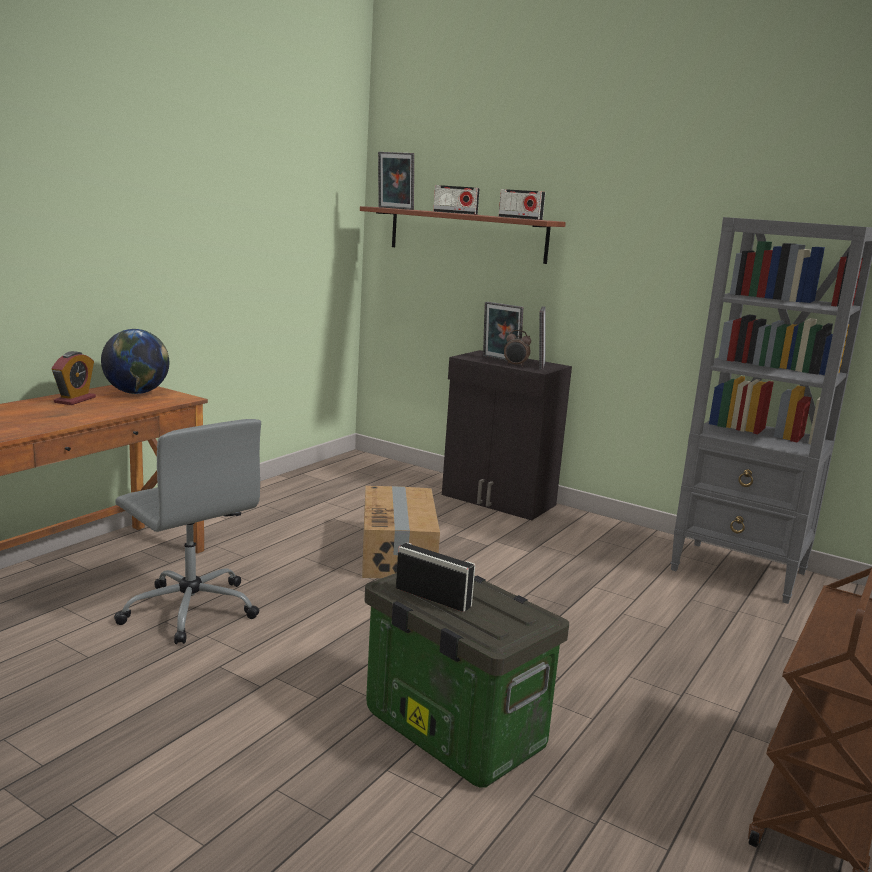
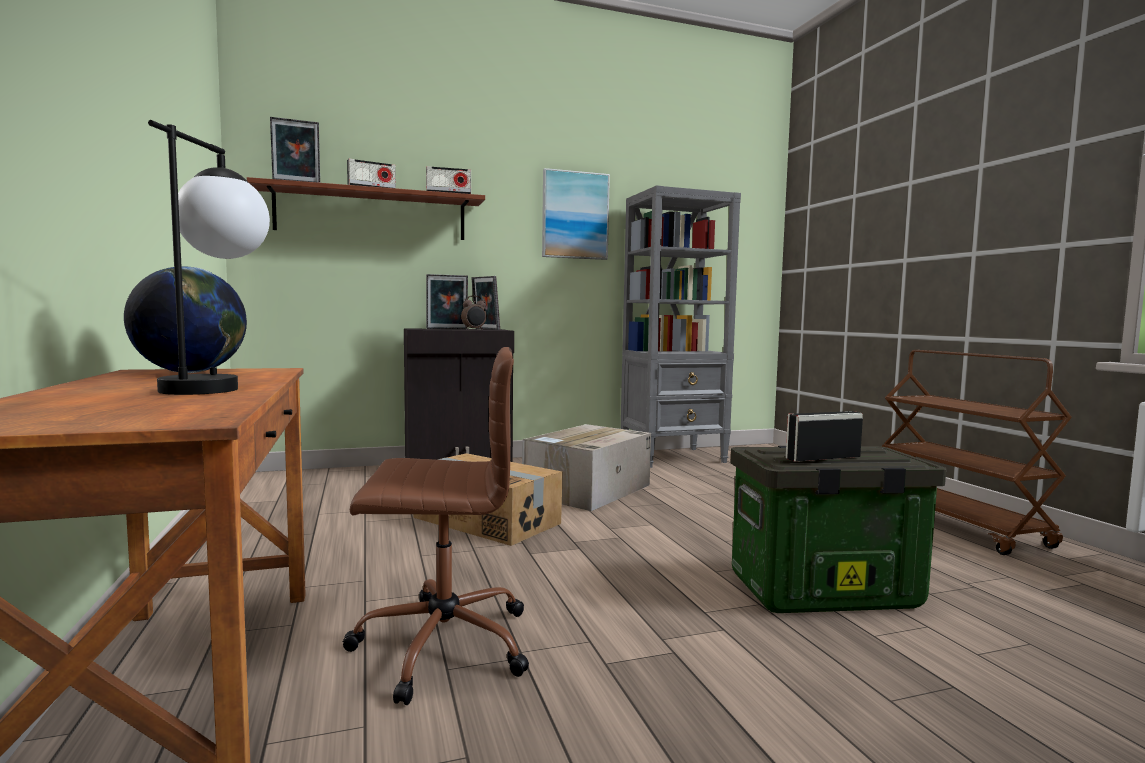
camera: 50 degrees left, 10 degrees down
alarm clock [51,351,96,405] -> none
grey office chair [114,419,261,644] -> brown office chair [343,347,529,705]
none -> table lamp [148,120,270,395]
none -> cardboard box [522,424,651,511]
none -> picture [542,168,610,260]

